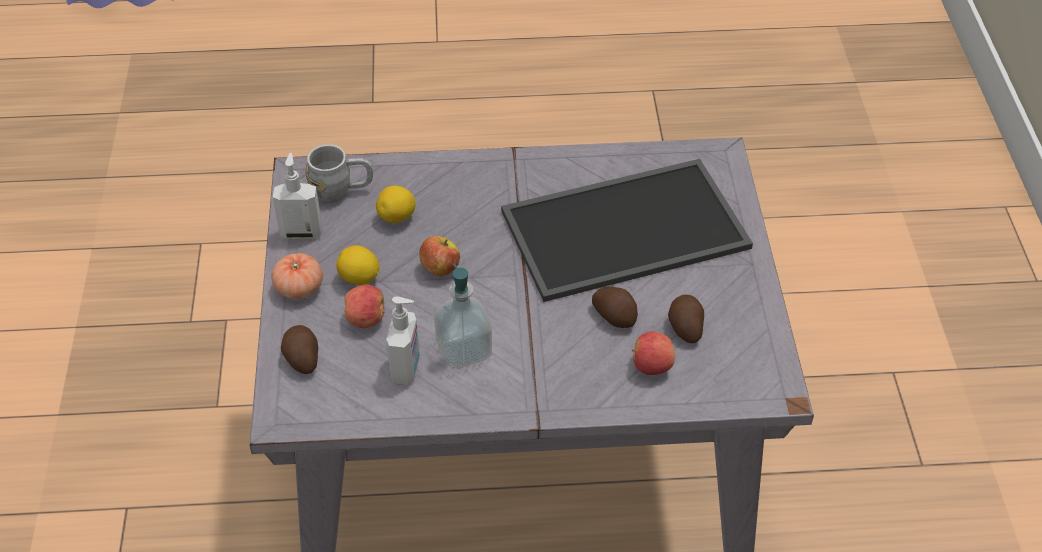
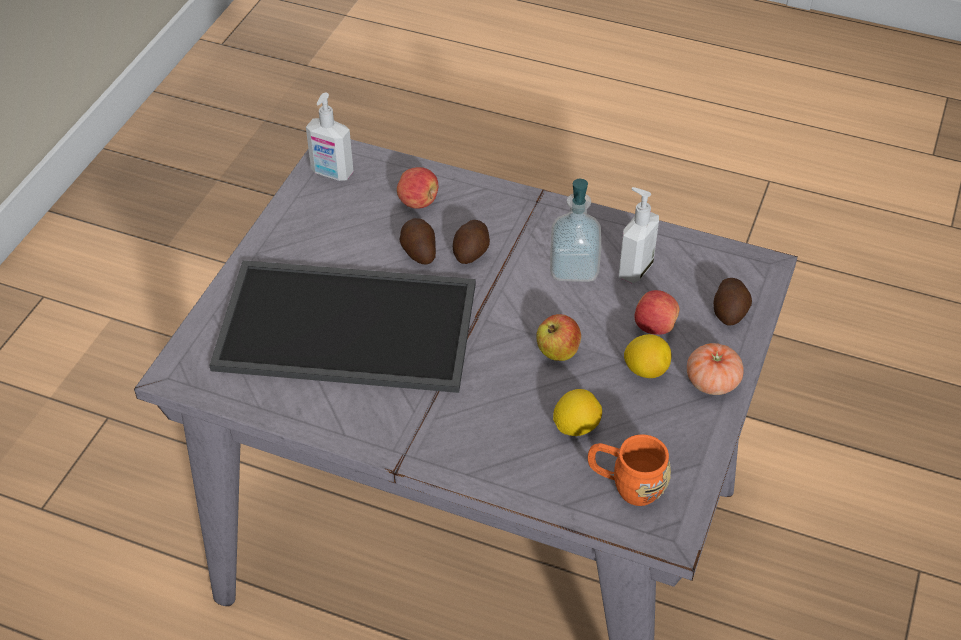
camera: 155 degrees left, 0 degrees up
soap dispenser [273,153,322,239] -> soap dispenser moved to [306,92,354,181]
grey mug [305,144,373,203] -> orange mug [588,434,671,506]
potato [668,295,704,344] -> potato moved to [453,220,490,264]

